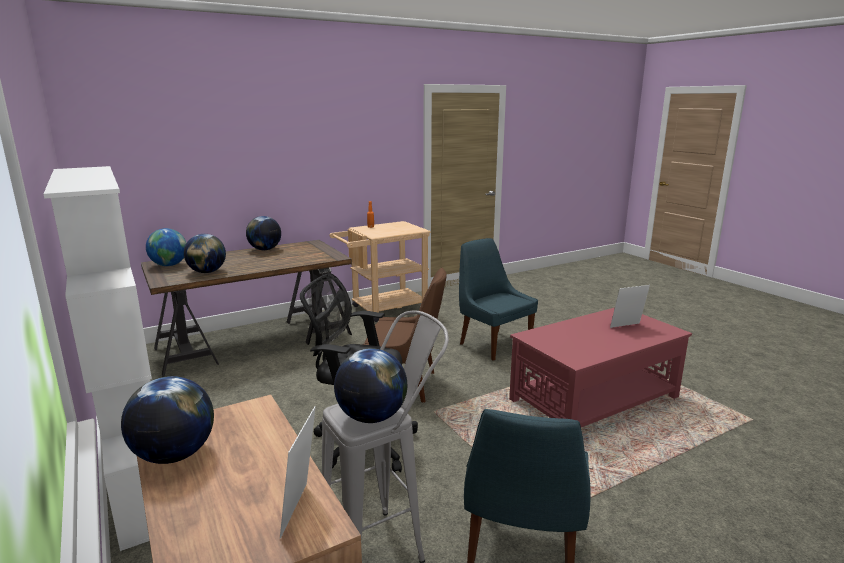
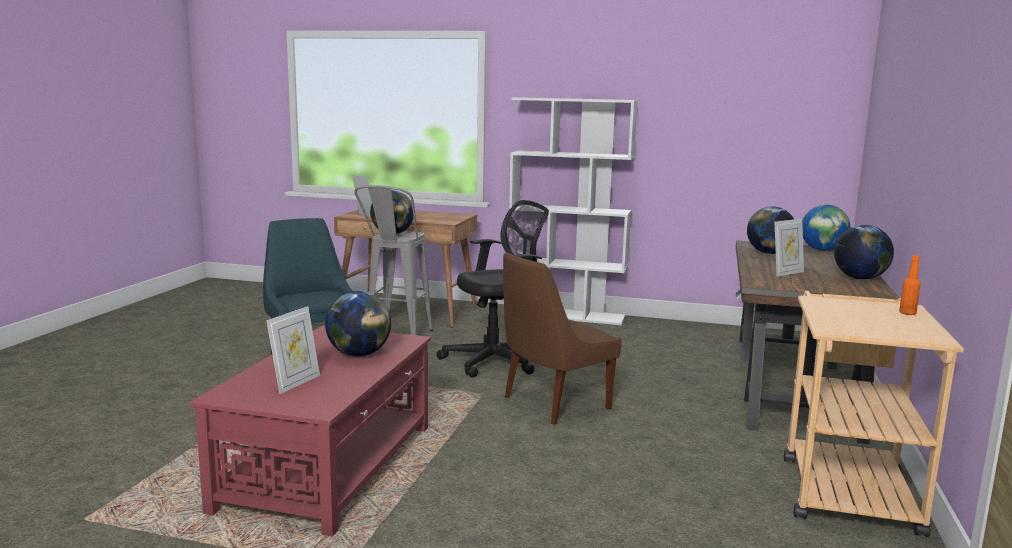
camera: 135 degrees right, 5 degrees down
globe [121,376,214,464] -> globe moved to [325,291,391,357]
blue chair [459,238,538,361] -> none
none -> picture frame [775,219,804,277]

